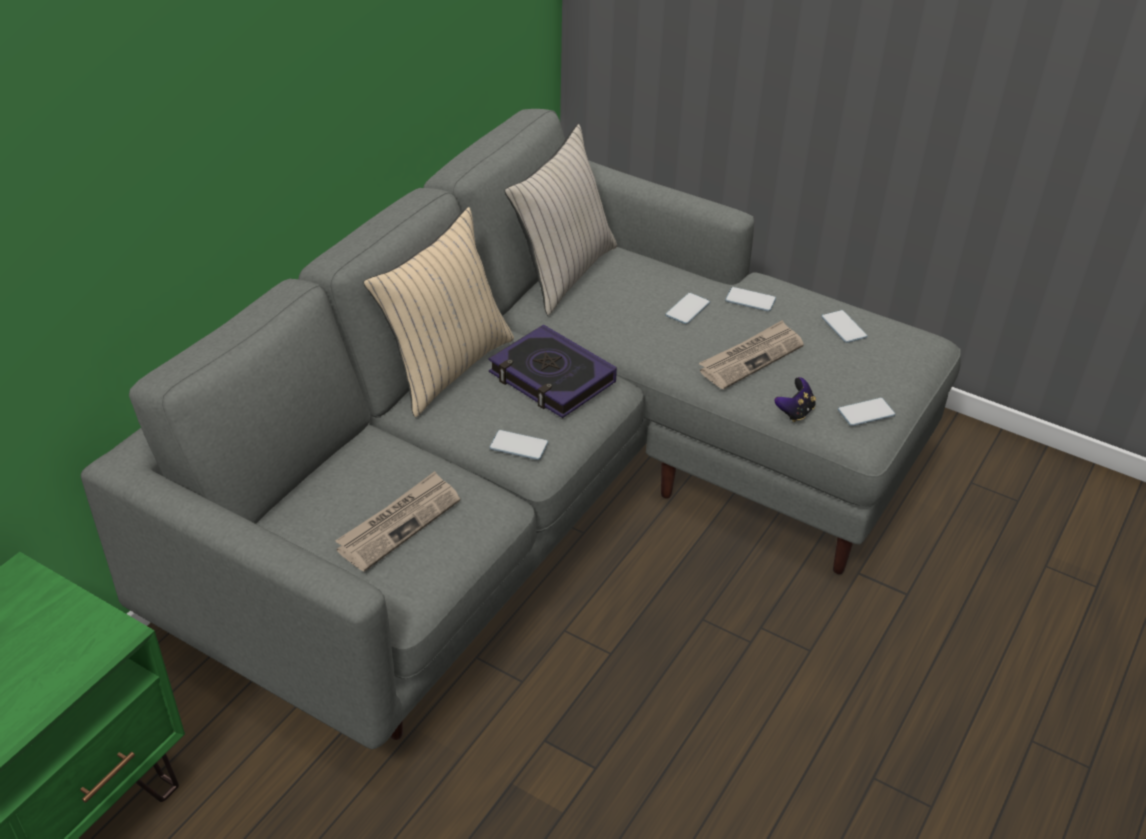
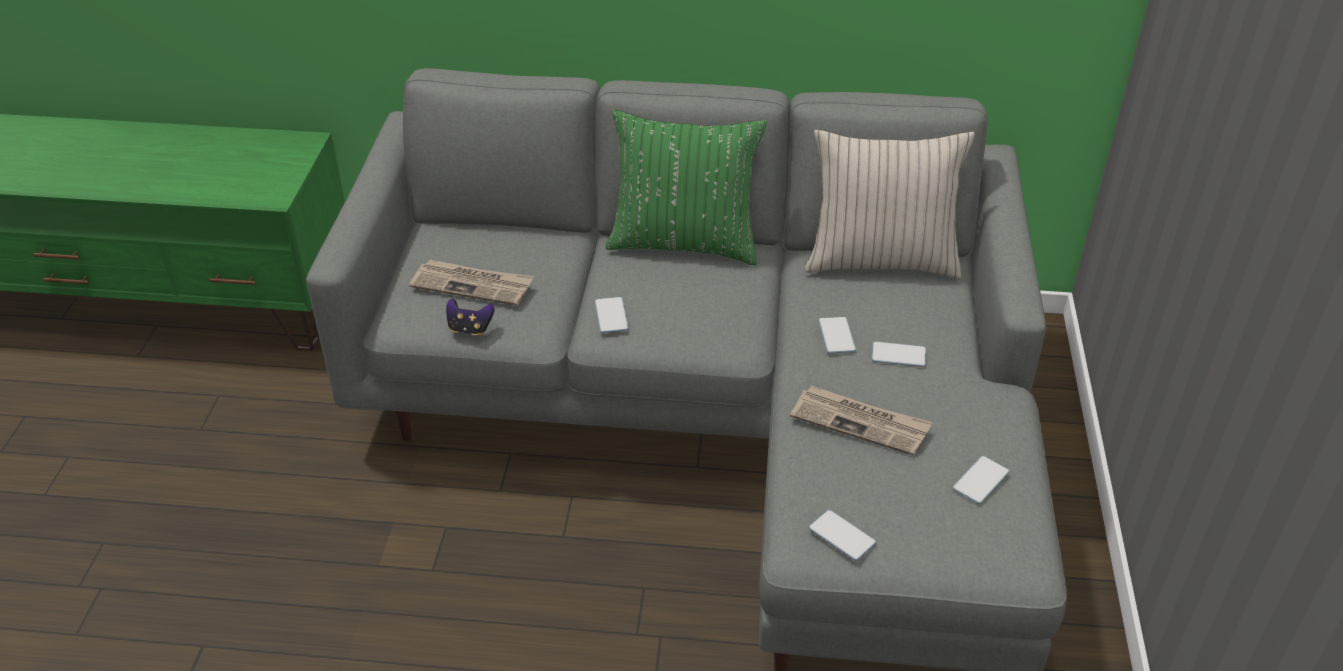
camera: 65 degrees right, 0 degrees up
beige pillow [363,207,514,417] -> green pillow [606,110,767,265]
book [488,324,617,418] -> none
phone [725,287,776,312] -> phone moved to [818,317,856,354]
game controller [774,377,816,422] -> game controller moved to [446,299,495,335]

